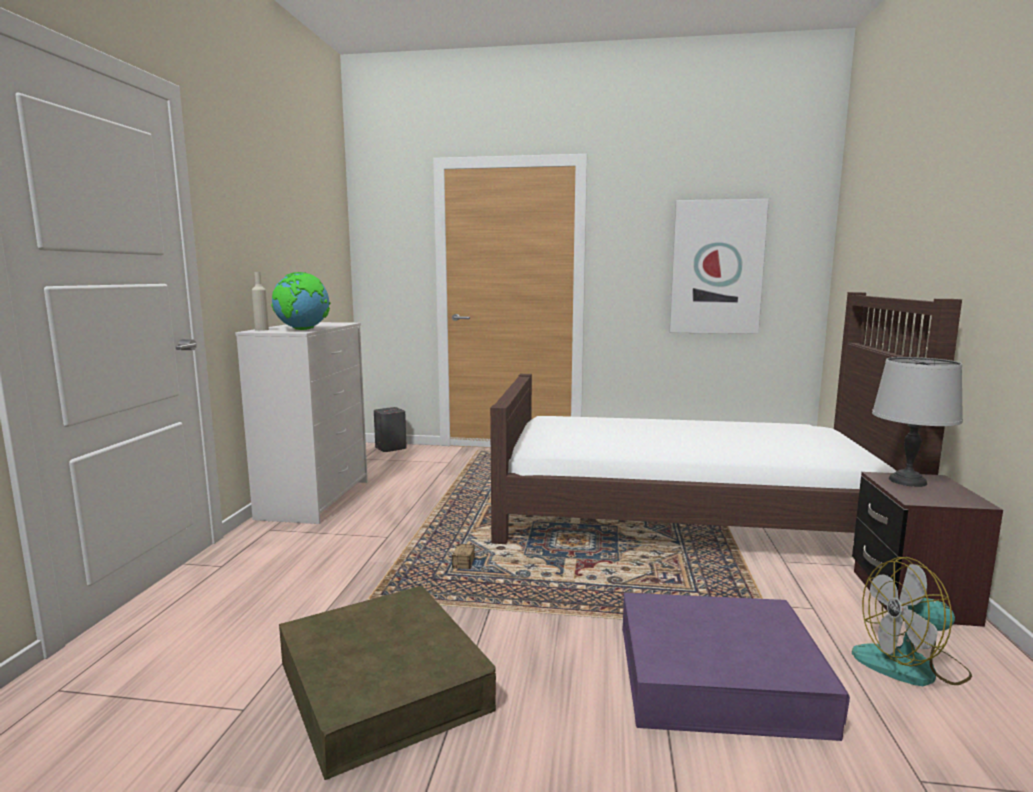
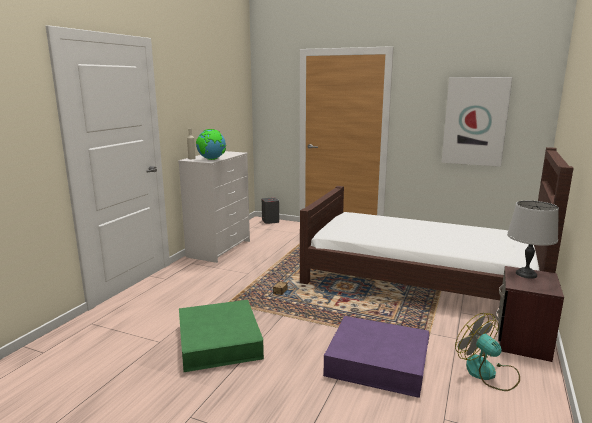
camera: 15 degrees right, 5 degrees up
brown storage box [279,585,496,780] -> green storage box [179,300,264,372]
fan [852,557,972,686] -> fan turned 45 degrees clockwise [455,313,520,391]

